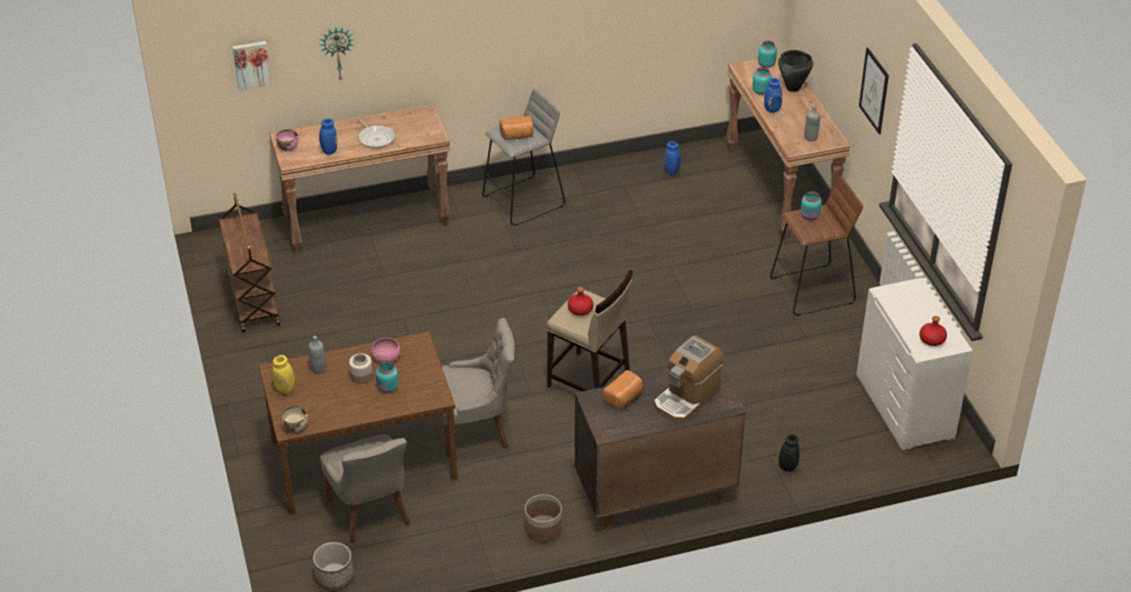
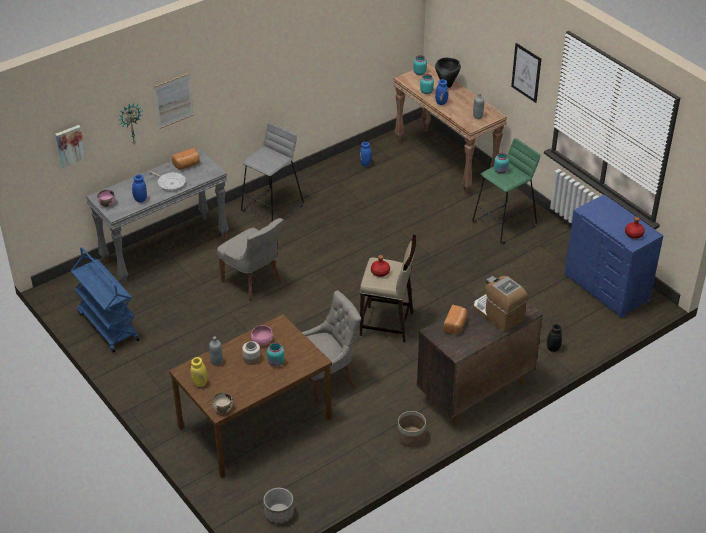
camera: 20 degrees left, 0 degrees up
brown cart [219,193,280,333] -> blue cart [71,247,139,353]
brown console table [269,104,451,254] -> grey console table [86,149,229,285]
grey chair [320,434,410,543] -> grey chair moved to [217,218,283,301]
bread [499,116,533,140] -> bread moved to [172,148,200,170]
coffee machine [654,335,724,423] -> coffee machine turned 120 degrees clockwise [473,276,528,333]
brown stool [770,176,863,316] -> green stool [472,138,540,244]
white dresser [856,277,973,451] -> blue dresser [564,194,664,318]
none -> picture [154,73,194,129]

